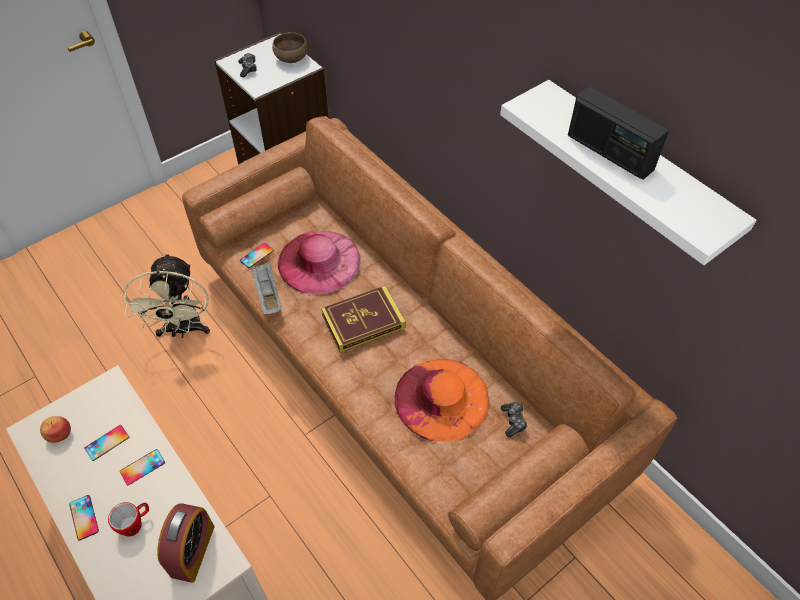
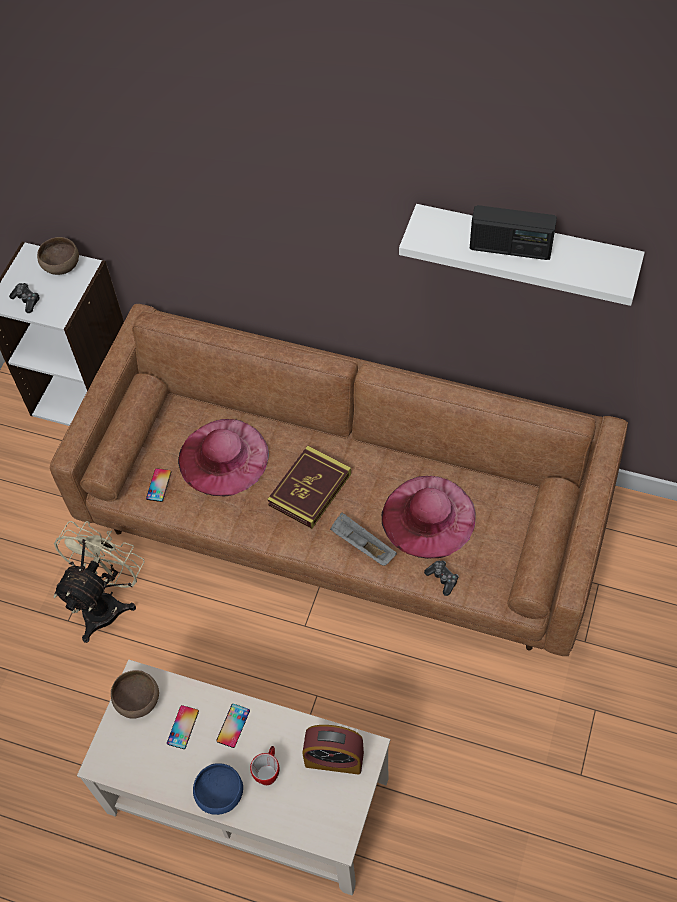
camera: 30 degrees left, 5 degrees up
apple [40,416,71,443] -> none
phone [69,495,99,541] -> blue bowl [193,763,243,815]
beige fan [124,253,210,338] -> beige fan turned 120 degrees counterclockwise [54,521,145,643]
alarm clock [157,504,214,583] -> alarm clock turned 120 degrees clockwise [302,725,364,775]
grey tray [251,262,281,314] -> grey tray moved to [330,512,397,566]
orange hat [394,359,489,442] -> pink hat [382,476,476,559]
game controller [501,402,528,437] -> game controller moved to [424,560,459,596]
none -> brown bowl [111,670,159,719]

